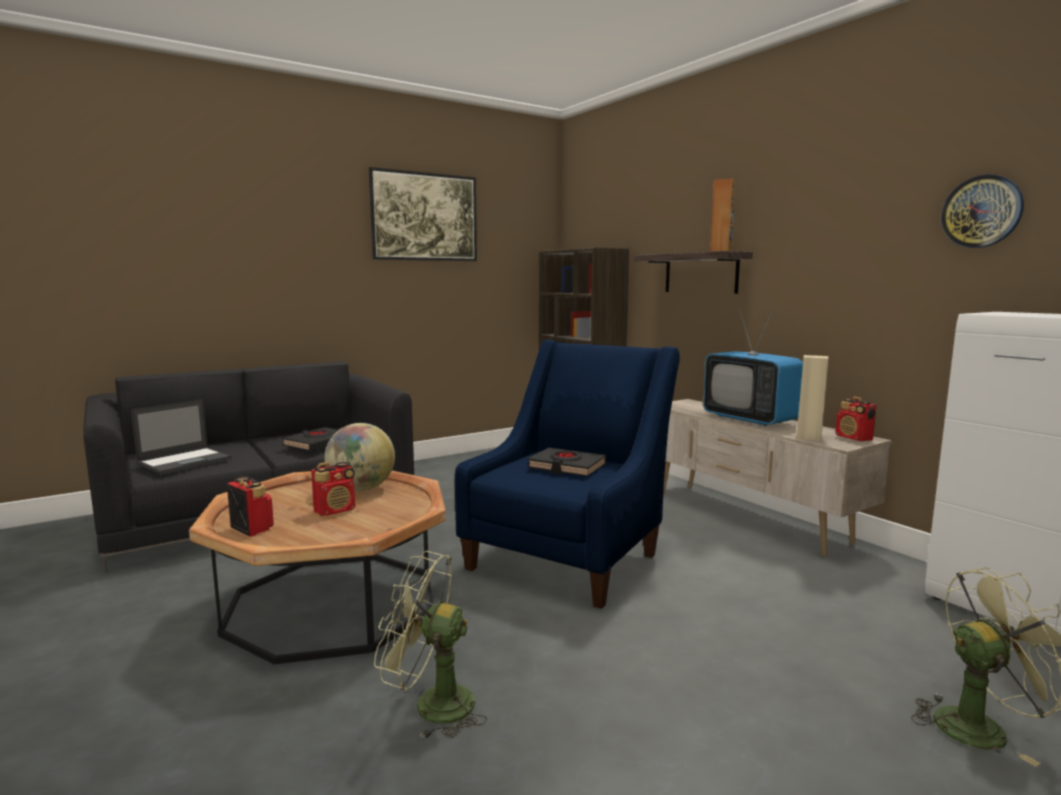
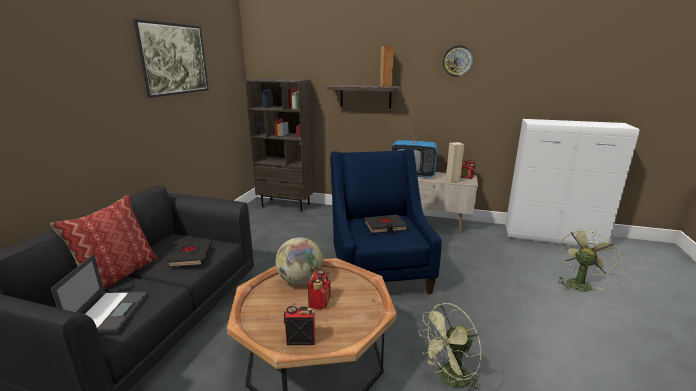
camera: 40 degrees left, 10 degrees up
wall clock [941,174,1024,248] -> wall clock moved to [442,45,473,77]
none -> pillow [50,195,158,289]

